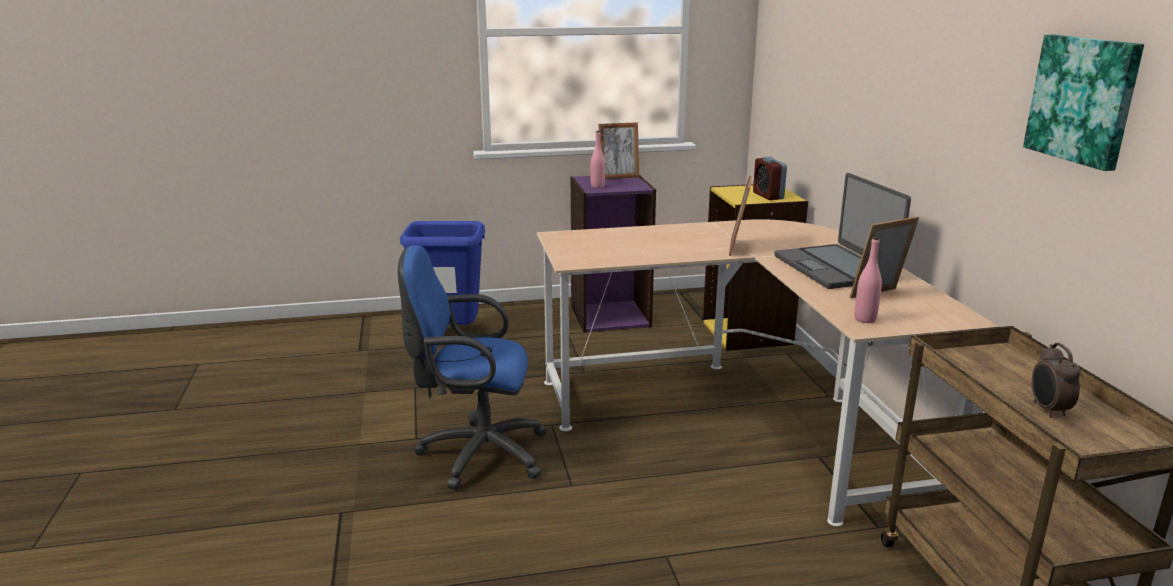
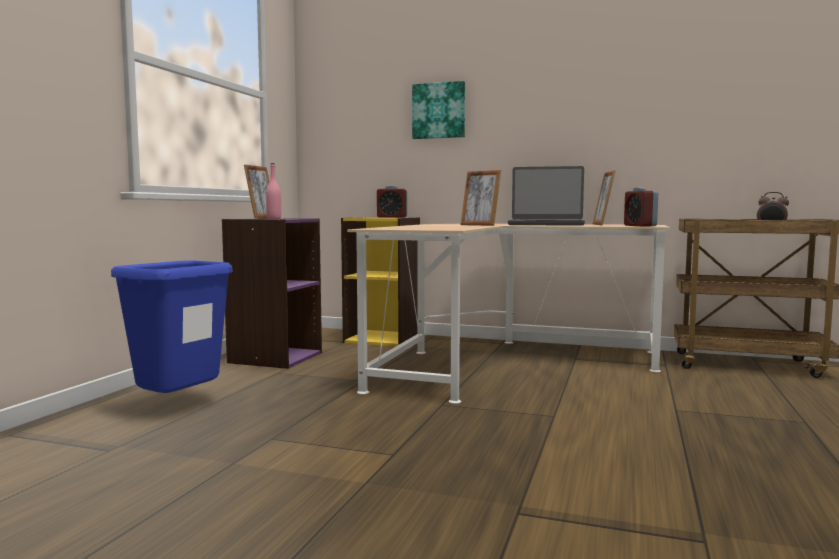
camera: 60 degrees left, 15 degrees down
blue office chair [398,245,547,490] -> none
pink bottle [855,237,882,323] -> alarm clock [624,187,658,226]
picture [1023,35,1144,171] -> picture moved to [412,81,465,139]

